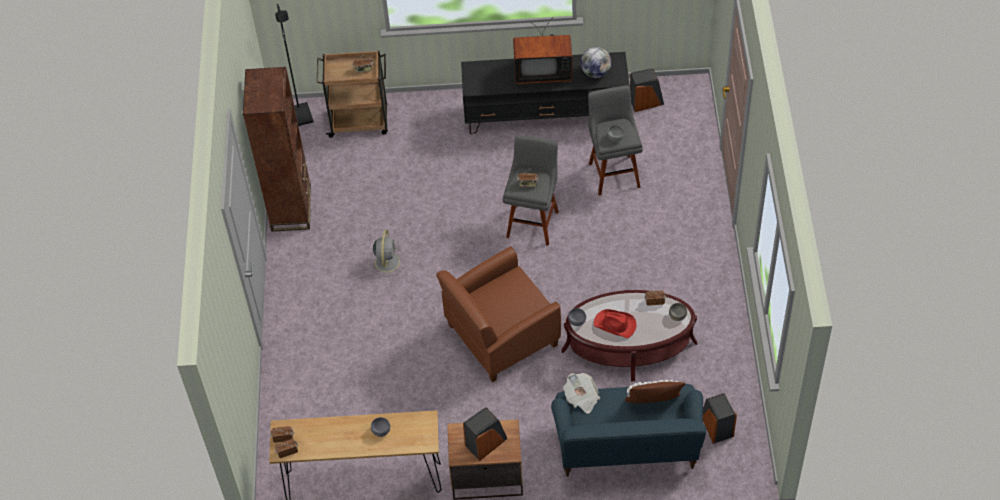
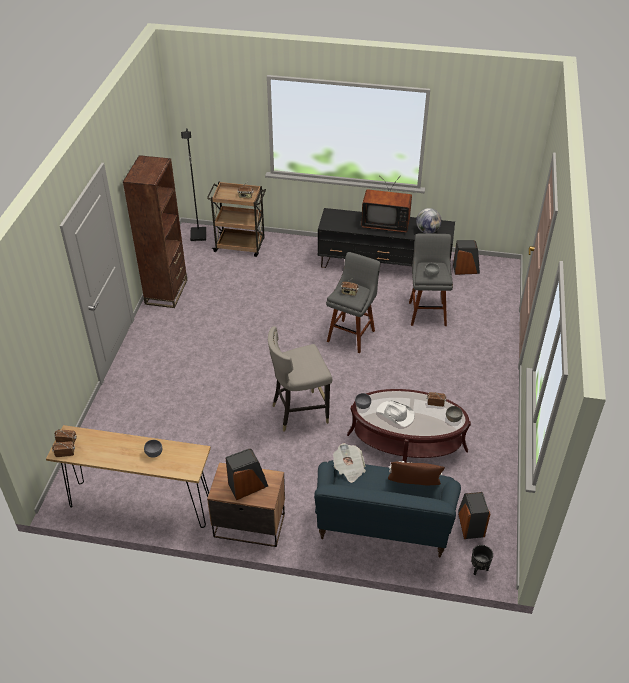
camera: 10 degrees right, 10 degrees down
grey fan [369,230,405,278] -> none
brown armchair [436,246,561,382] -> grey stool [268,326,332,431]
red hat [594,309,636,338] -> white hat [376,400,415,427]
none -> black planter [471,545,493,575]

